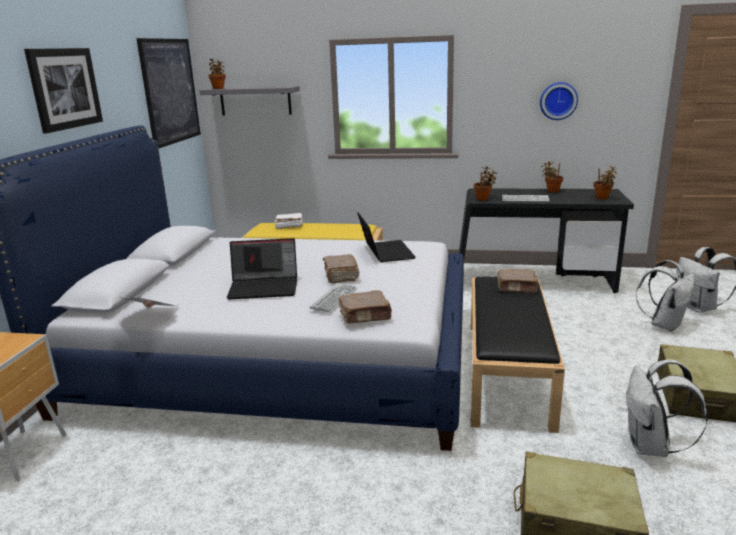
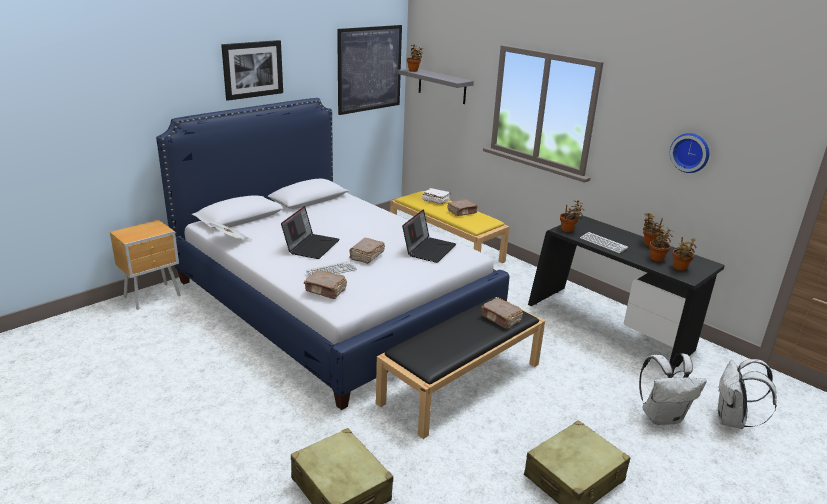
camera: 35 degrees right, 5 degrees up
laptop [227,238,297,300] -> laptop turned 105 degrees counterclockwise [281,206,340,259]
white backpack [626,359,707,457] -> none
none -> brown book [447,199,477,216]
none -> potted plant [649,225,673,262]

